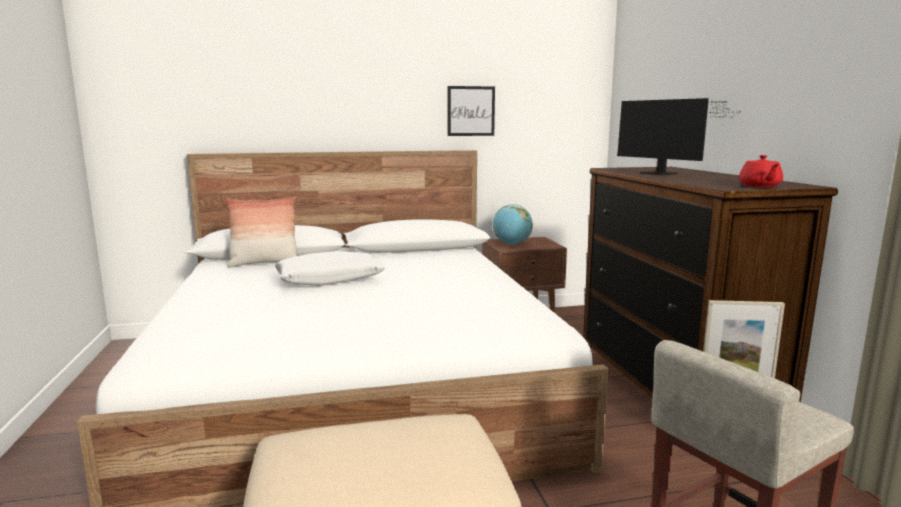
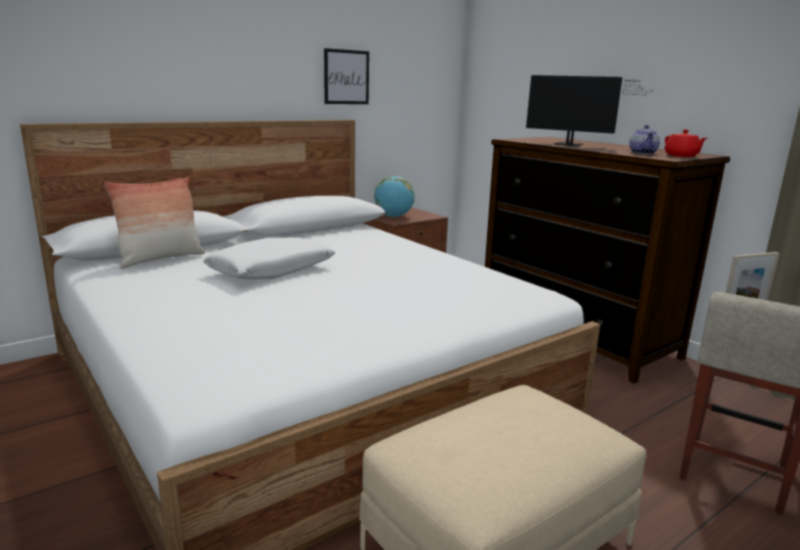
camera: 25 degrees left, 5 degrees up
none -> teapot [629,125,660,154]

